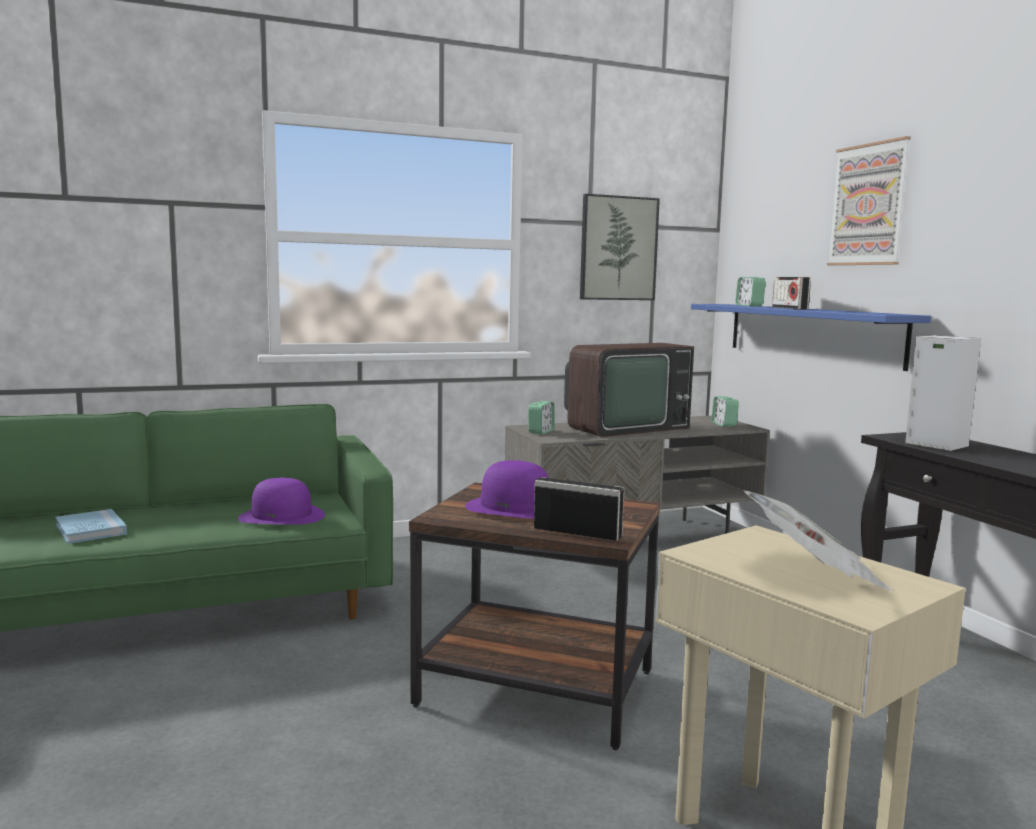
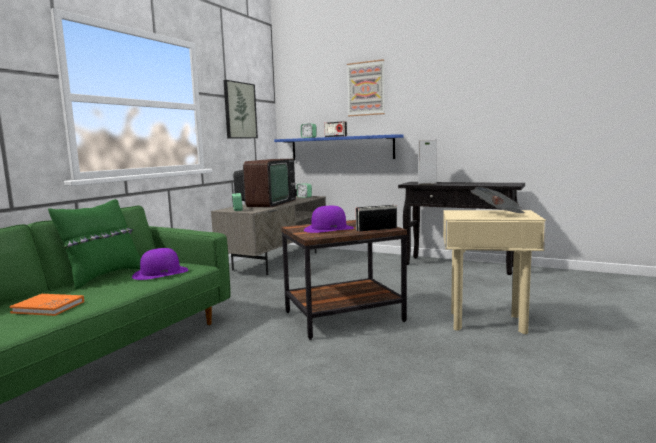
camera: 40 degrees left, 0 degrees up
blue book [55,509,127,544] -> orange book [9,294,84,316]
none -> green pillow [48,199,141,289]

